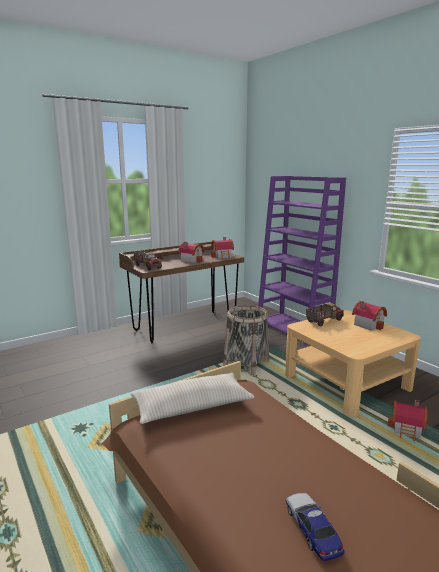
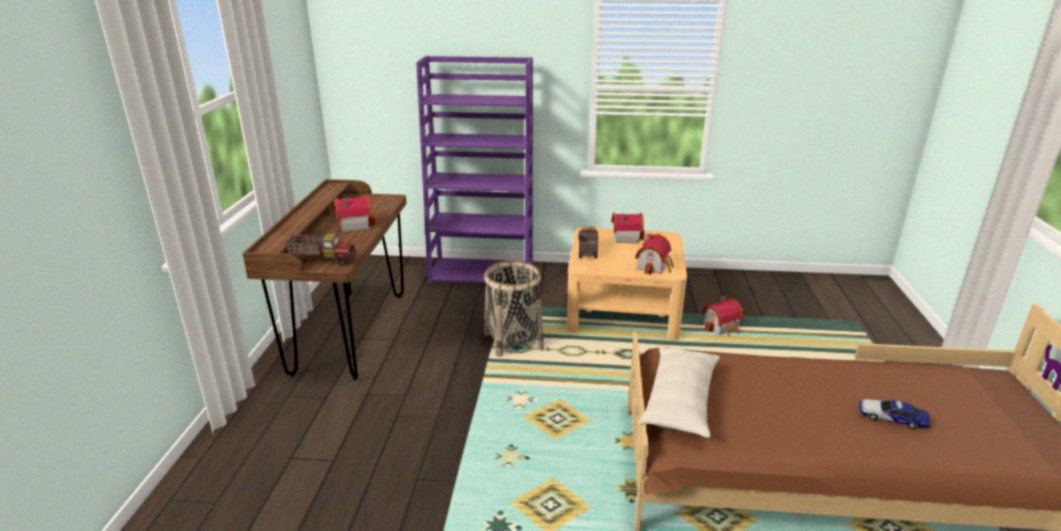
camera: 50 degrees left, 10 degrees up
toy house [211,237,234,259] -> toy house moved to [635,233,674,275]

